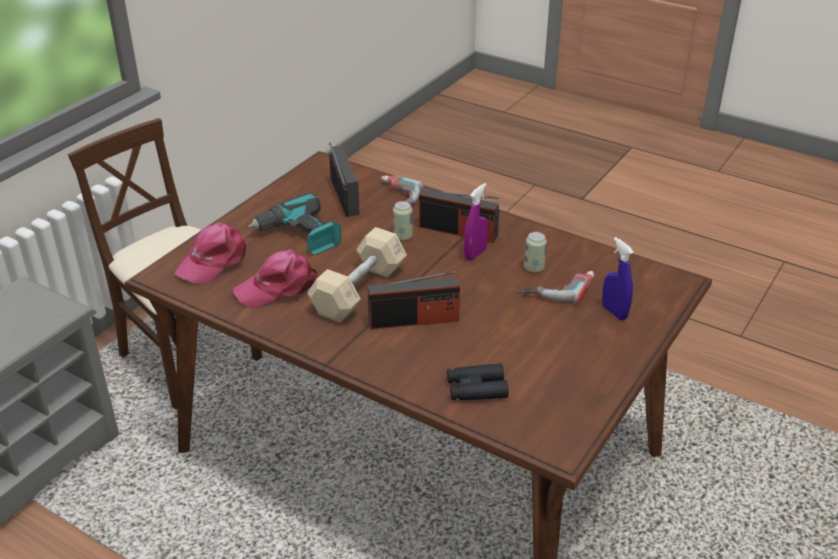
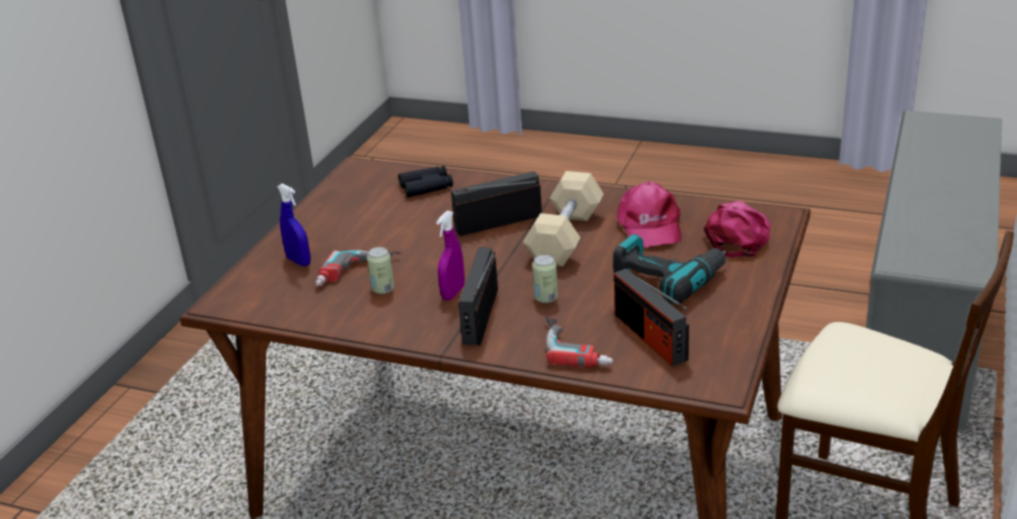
camera: 170 degrees right, 5 degrees down
pink cap [233,250,318,308] -> pink cap turned 120 degrees clockwise [617,182,682,248]
radio [419,188,499,243] -> radio turned 90 degrees counterclockwise [458,247,498,345]

